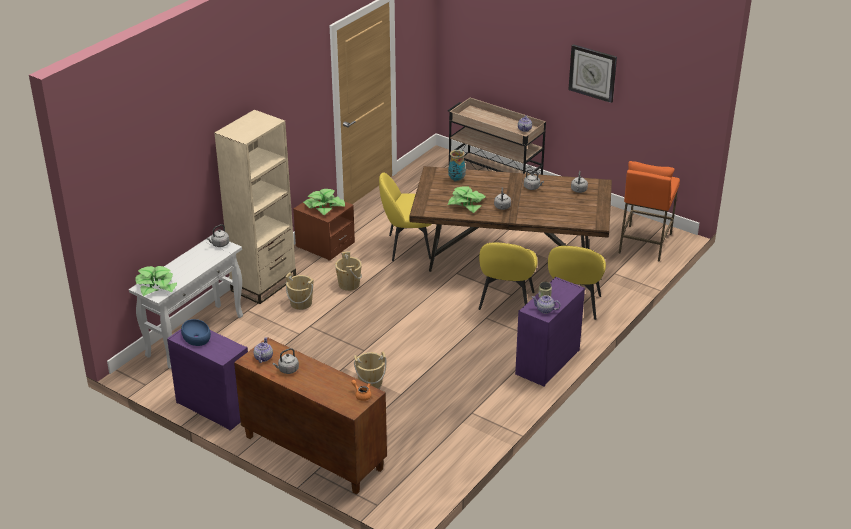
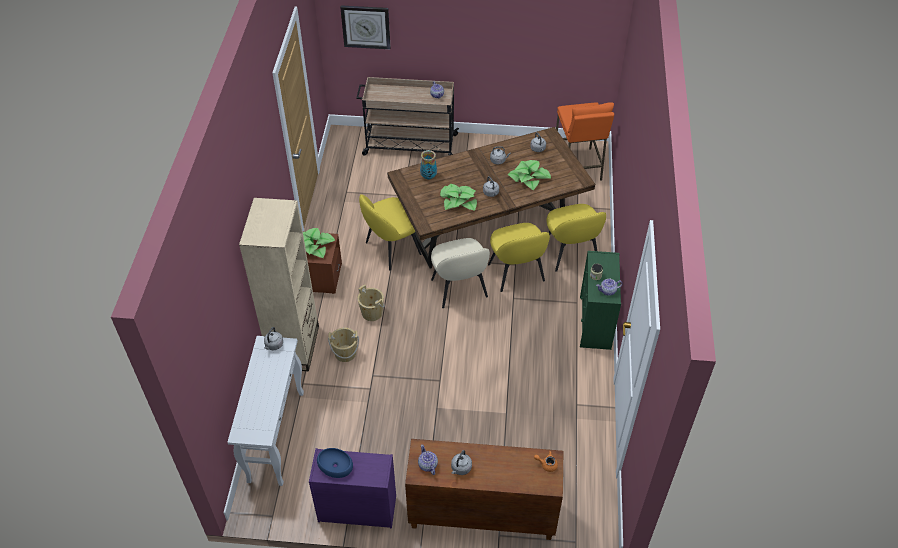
camera: 30 degrees left, 15 degrees up
potted plant [135,266,177,296] -> potted plant moved to [508,160,551,190]
beige bucket [354,351,386,388] -> none
purple dresser [515,277,585,387] -> green dresser [580,251,621,350]
wall clock [568,44,617,103] -> wall clock moved to [340,5,391,49]
none -> beige chair [431,238,490,308]

